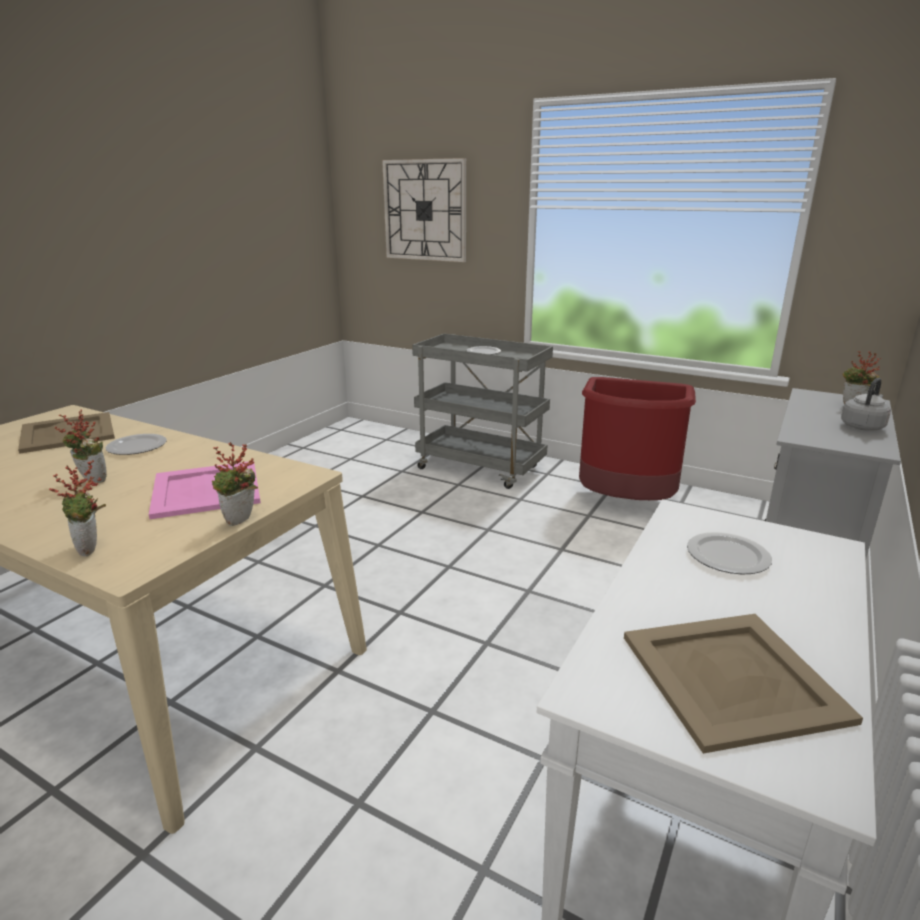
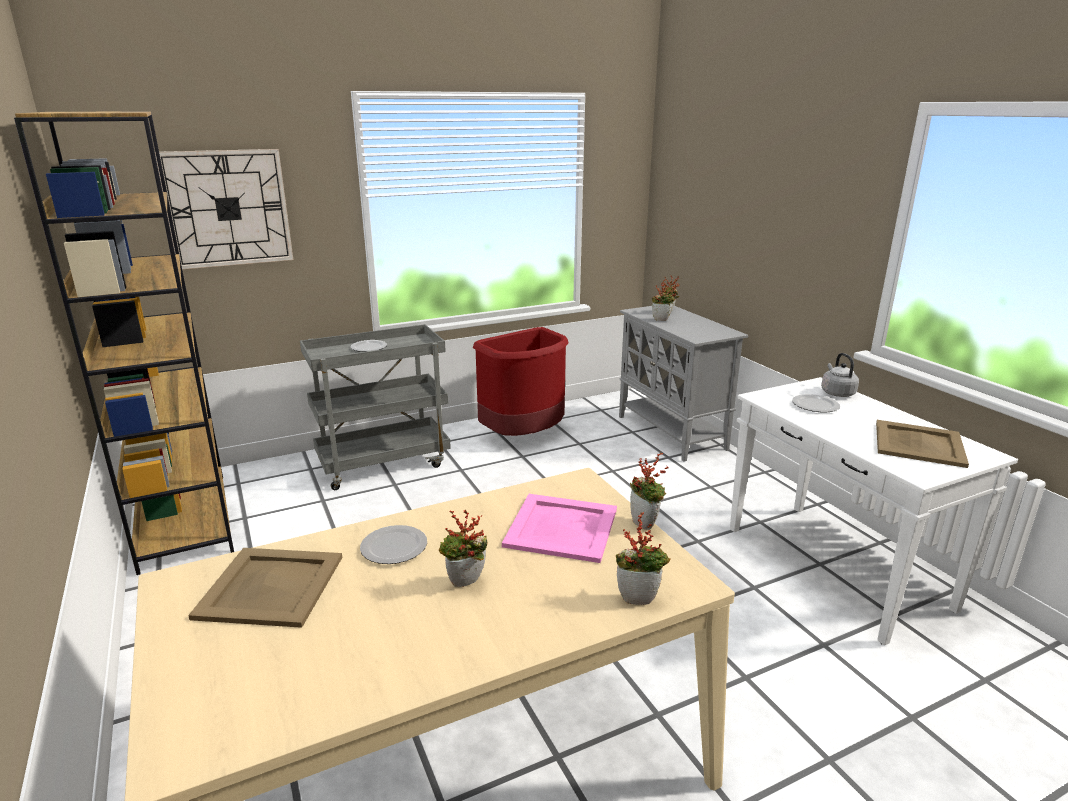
camera: 55 degrees left, 0 degrees up
grey kettle [841,378,891,430] -> grey kettle moved to [821,353,859,397]
none -> brown bookcase [14,111,234,575]
none -> potted plant [652,279,675,321]

